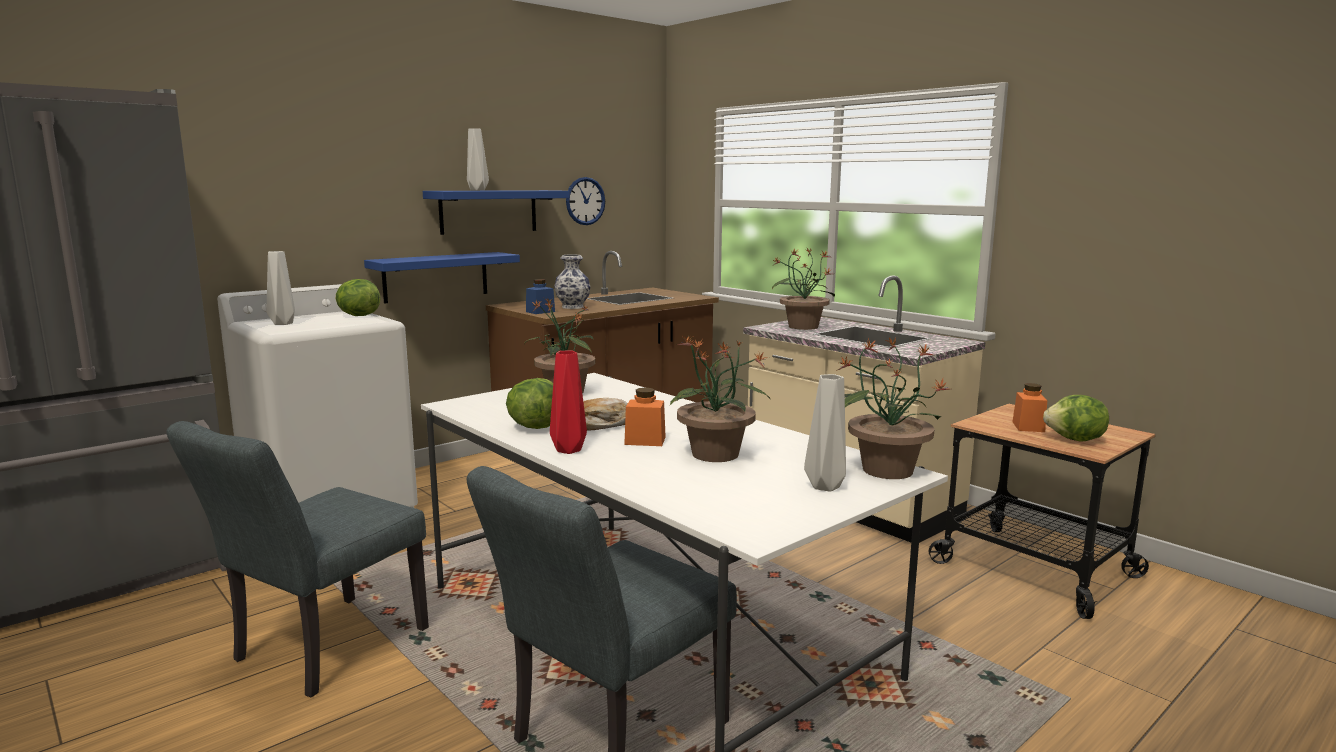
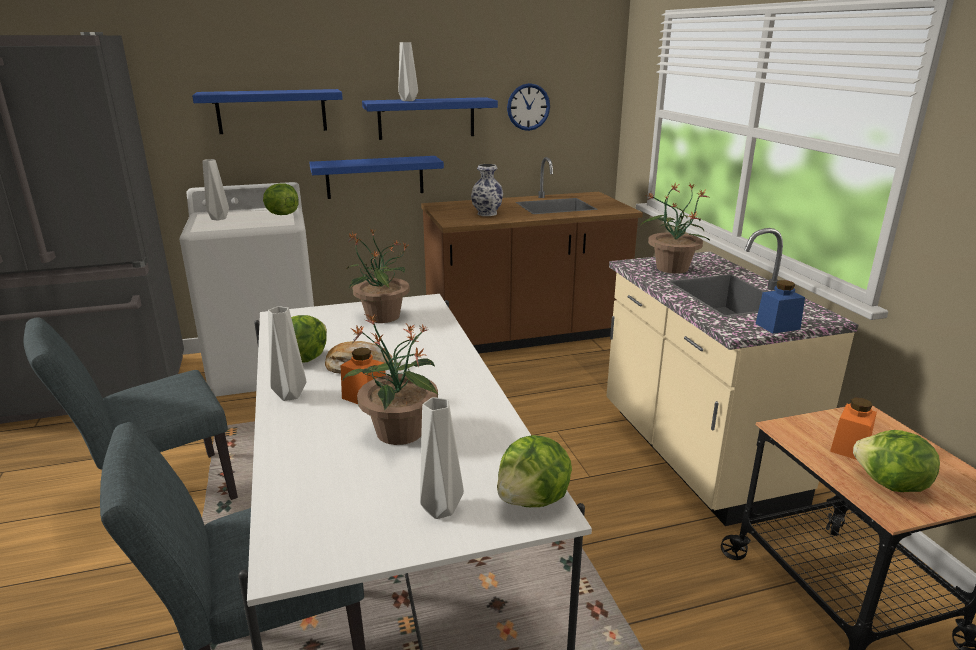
camera: 25 degrees right, 10 degrees up
blue jar [526,279,555,314] -> blue jar moved to [755,280,805,334]
red vase [550,351,587,454] -> grey vase [268,306,306,401]
potted plant [836,337,950,479] -> lettuce [497,435,572,507]
none -> blue shelf [192,89,343,134]

